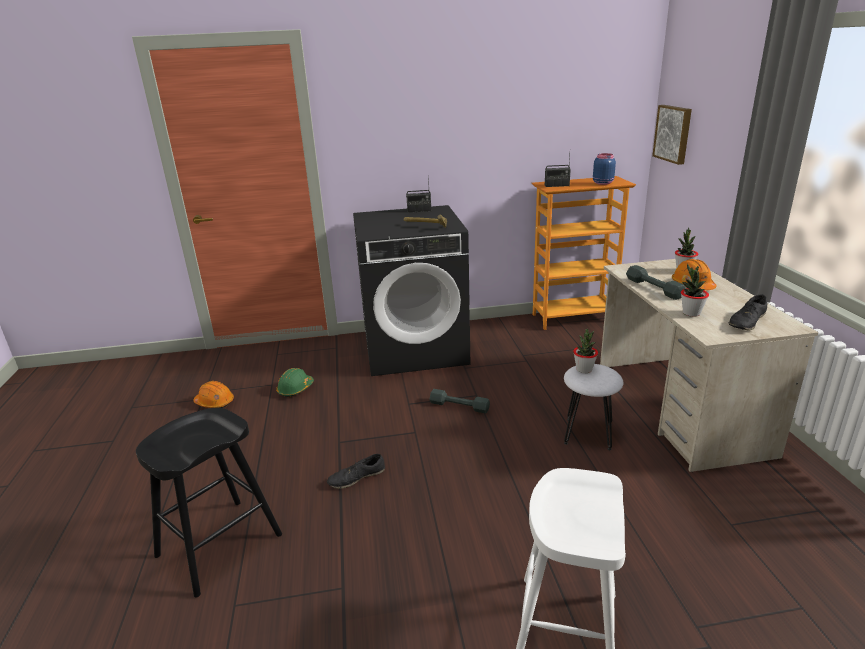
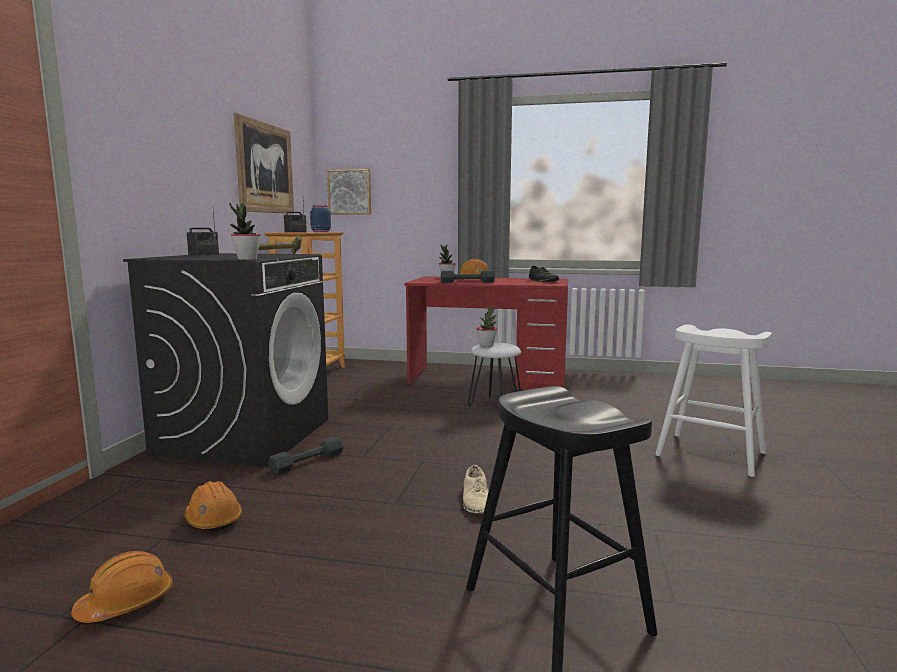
camera: 70 degrees left, 15 degrees down
green hard hat [276,368,314,397] -> orange hard hat [185,481,242,532]
black shoe [327,454,385,489] -> beige shoe [463,465,489,514]
grey dumbbell [429,389,490,413] -> grey dumbbell moved to [268,436,344,475]
beige desk [600,259,819,472] -> red desk [404,276,568,391]
potted plant [681,264,709,317] -> potted plant moved to [229,203,261,260]
none -> picture [234,113,294,214]

